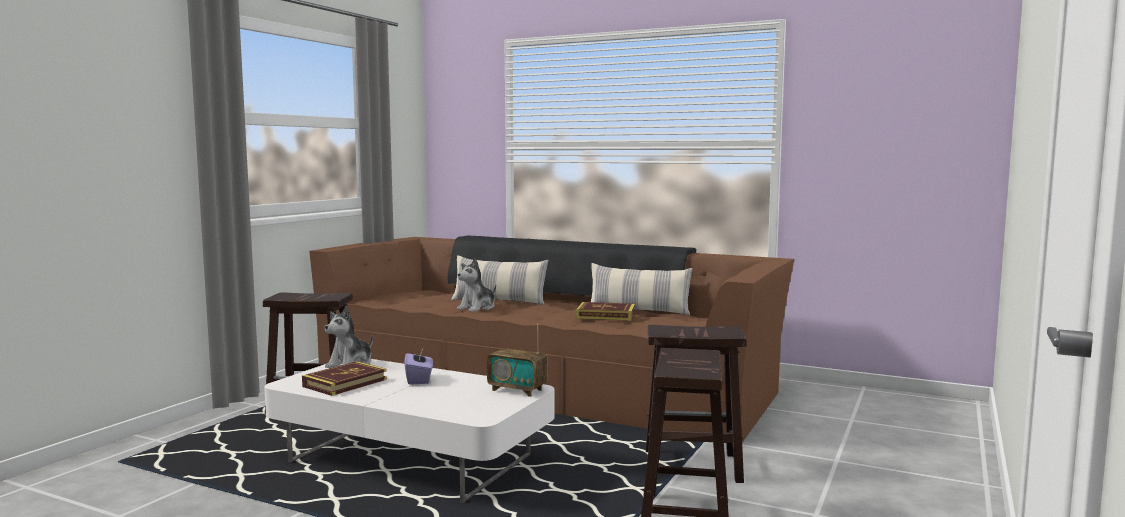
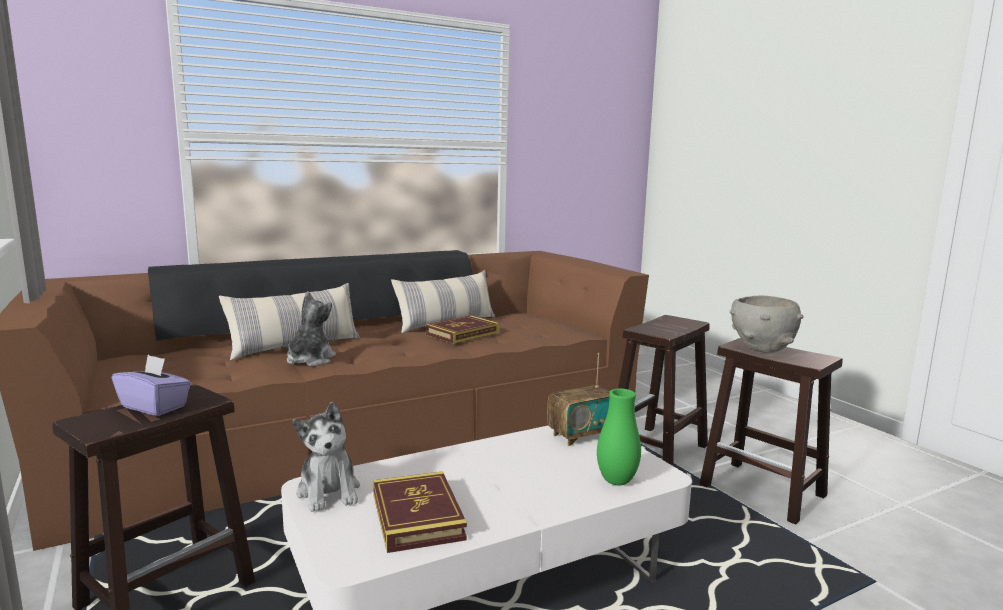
camera: 55 degrees left, 5 degrees up
purple tissue box [405,346,433,385] -> purple tissue box moved to [112,355,191,416]
plush toy [457,258,496,312] -> plush toy turned 150 degrees counterclockwise [287,291,336,366]
none -> green vase [597,389,641,485]
none -> grey bowl [730,295,803,353]

